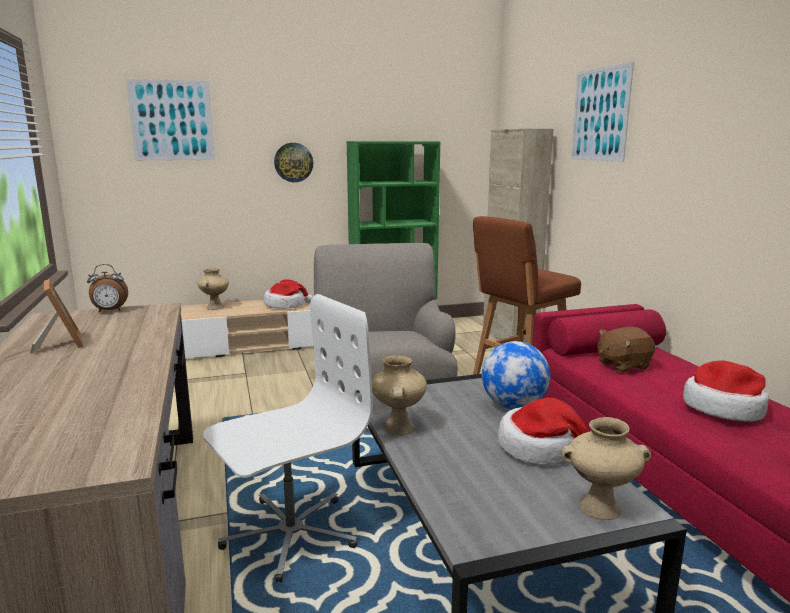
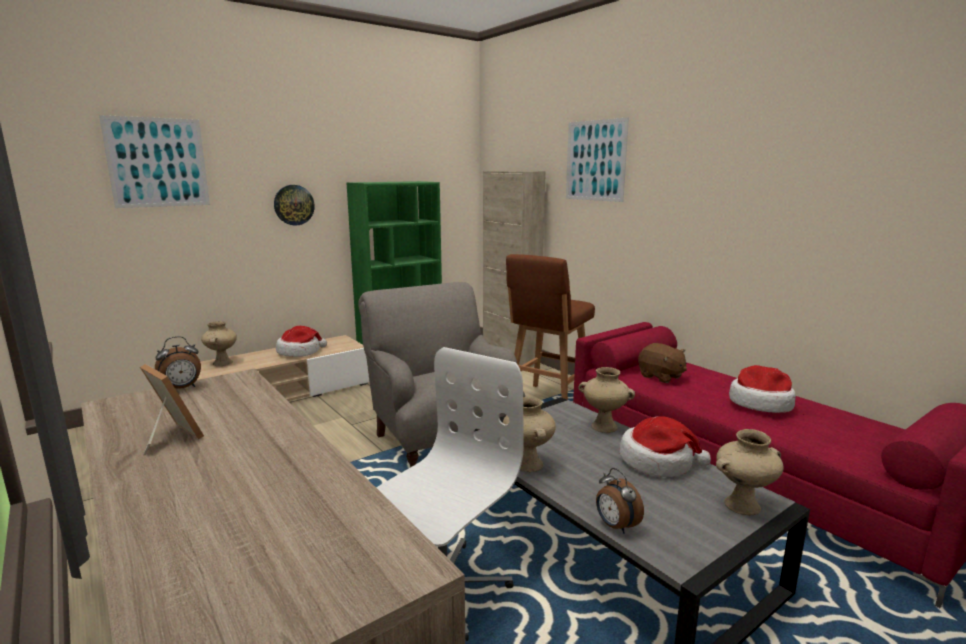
camera: 20 degrees left, 0 degrees up
globe [482,341,551,409] -> beige vase [578,367,635,433]
brown plush toy [598,327,655,373] -> brown plush toy turned 90 degrees counterclockwise [638,343,687,383]
none -> alarm clock [596,468,644,534]

